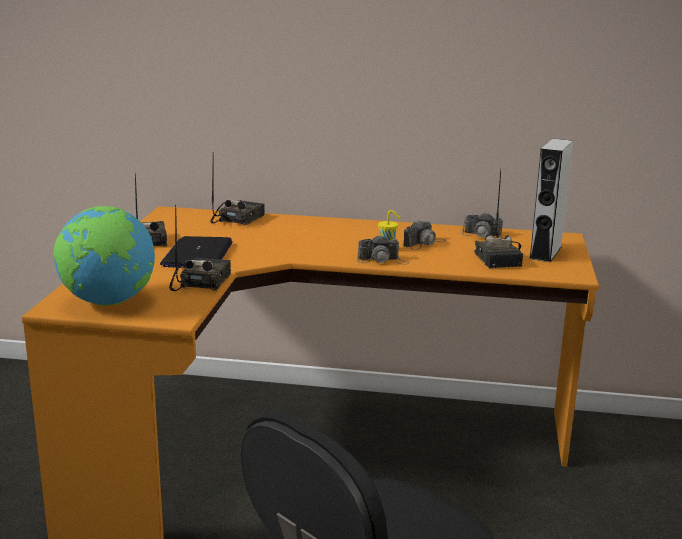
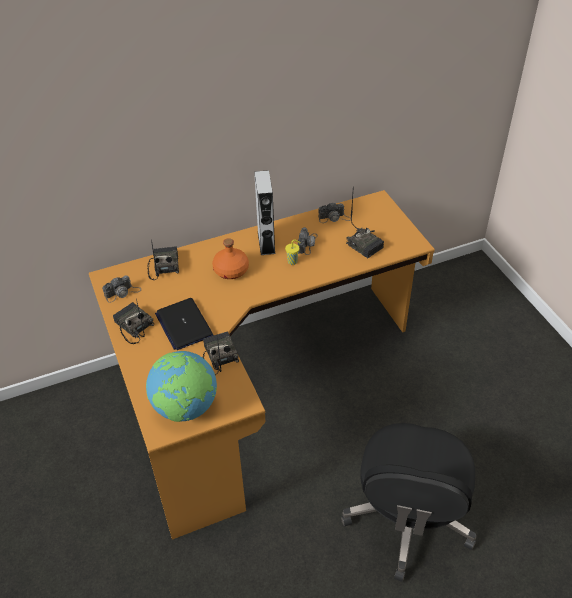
camera: 30 degrees left, 25 degrees up
camera [357,235,409,265] -> camera moved to [102,276,142,303]
grey speaker [529,139,573,262] -> grey speaker moved to [254,170,275,255]
none -> orange bottle [212,238,249,279]

